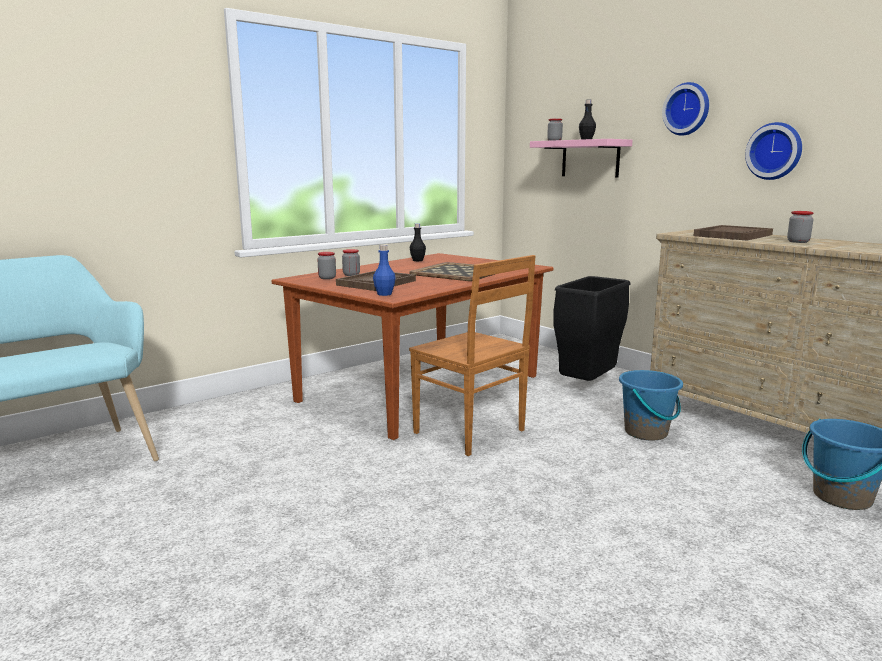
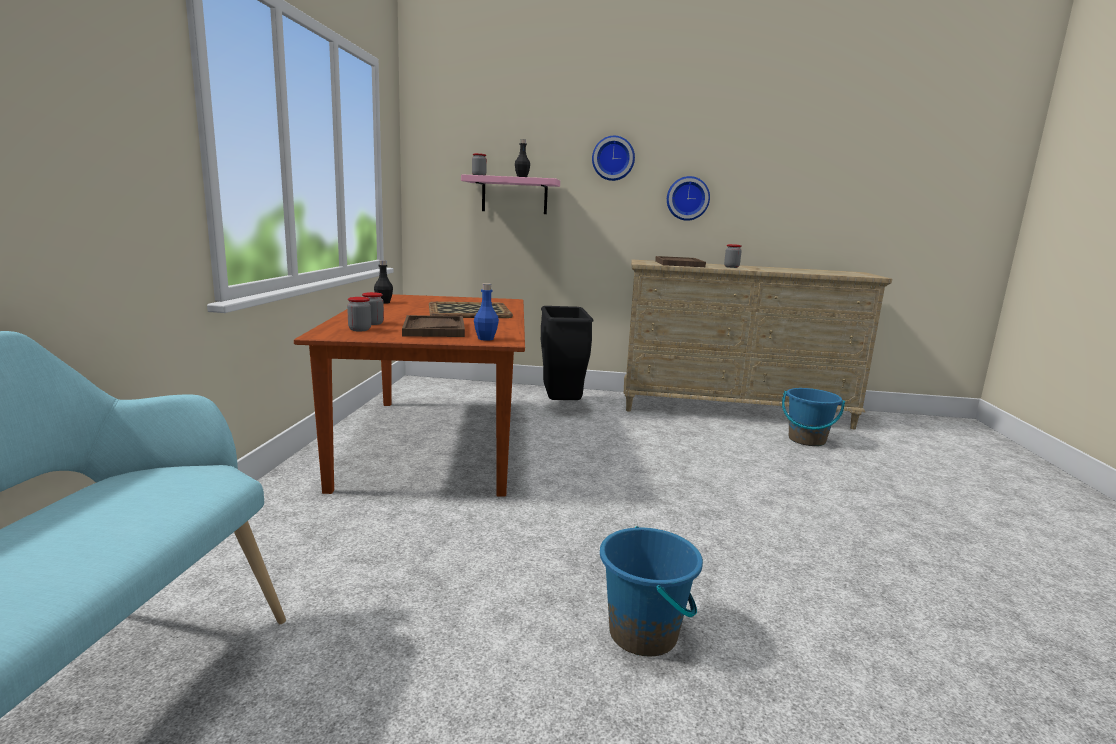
camera: 45 degrees left, 0 degrees up
brown chair [409,255,536,456] -> none
blue bucket [619,370,683,441] -> blue bucket moved to [600,526,703,657]

